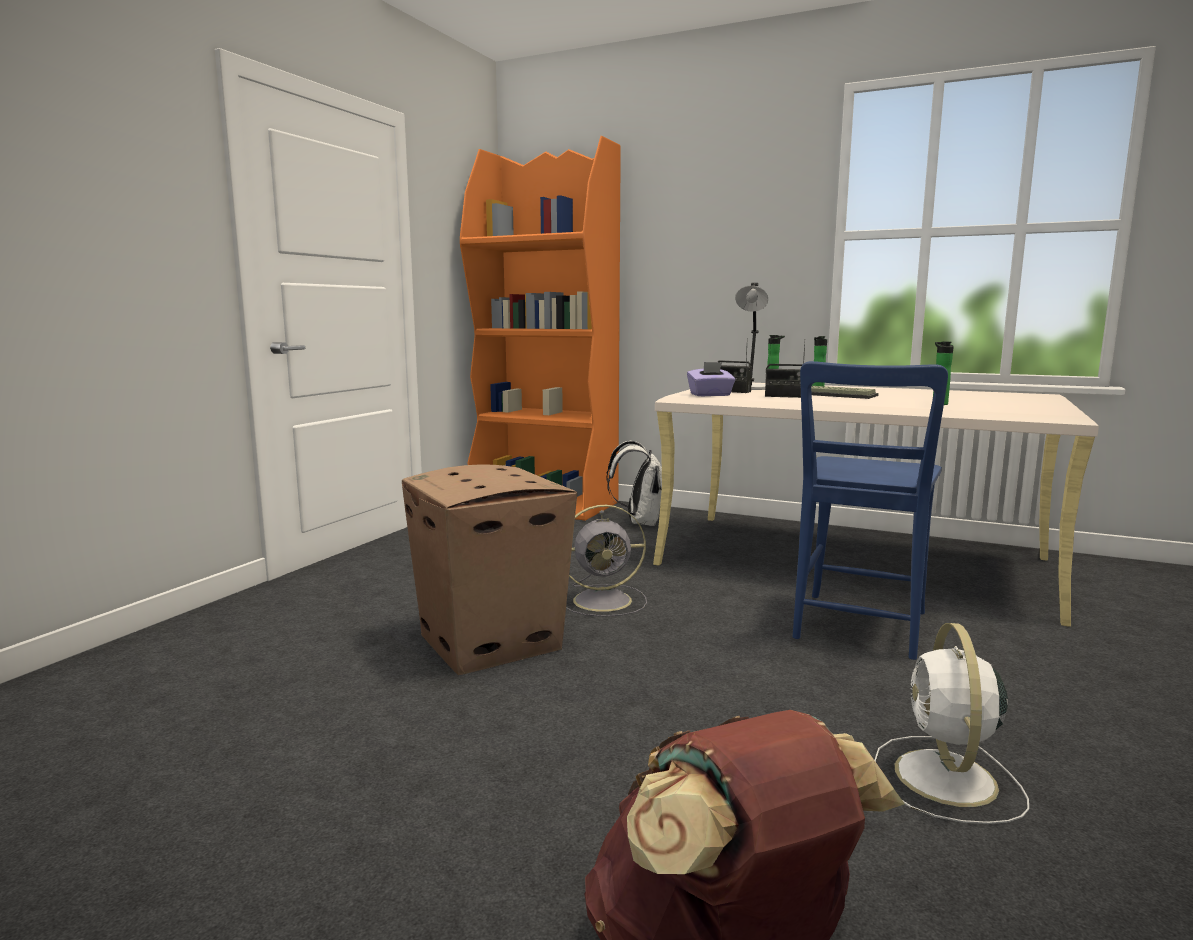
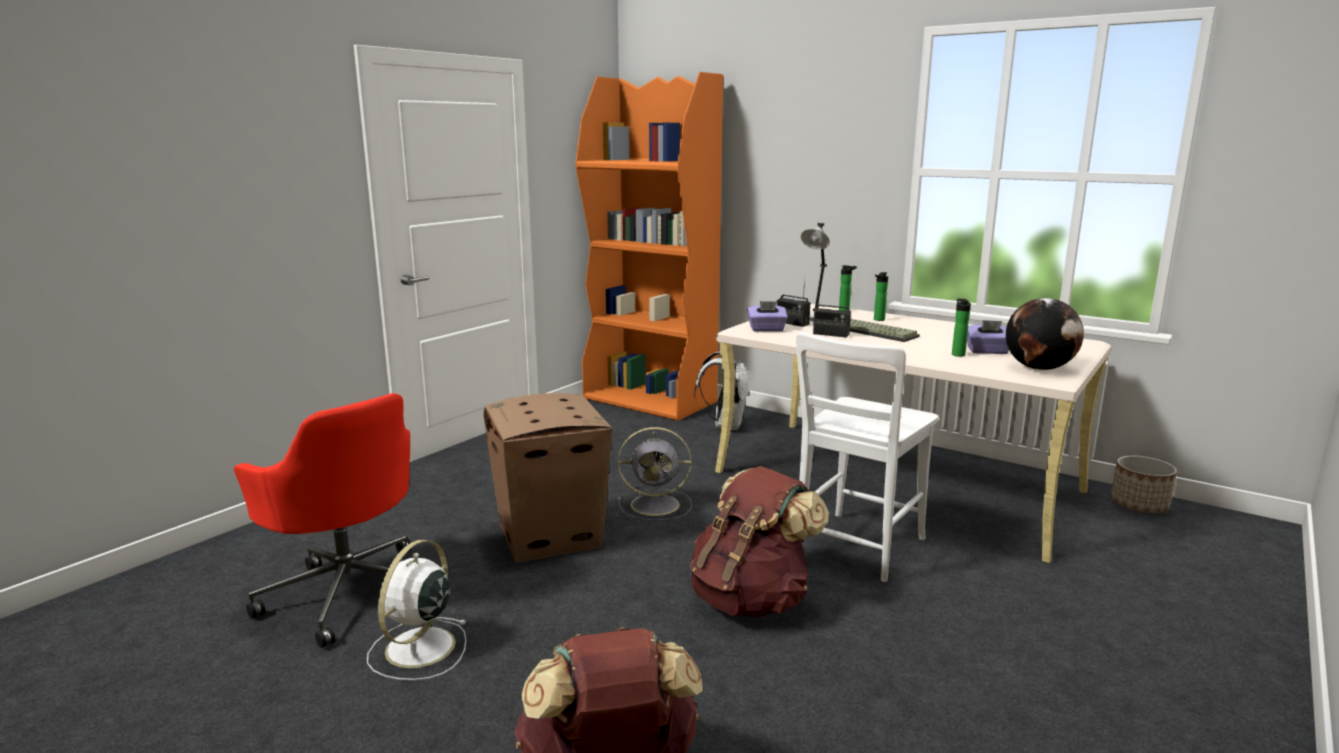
camera: 10 degrees right, 5 degrees up
blue chair [793,361,948,660] -> white chair [796,332,939,582]
white fan [875,623,1029,824] -> white fan moved to [367,540,466,680]
none -> red office chair [234,393,412,648]
none -> brown backpack [690,466,829,618]
none -> purple tissue box [967,320,1009,354]
none -> globe [1006,298,1084,370]
none -> planter [1111,455,1177,514]

